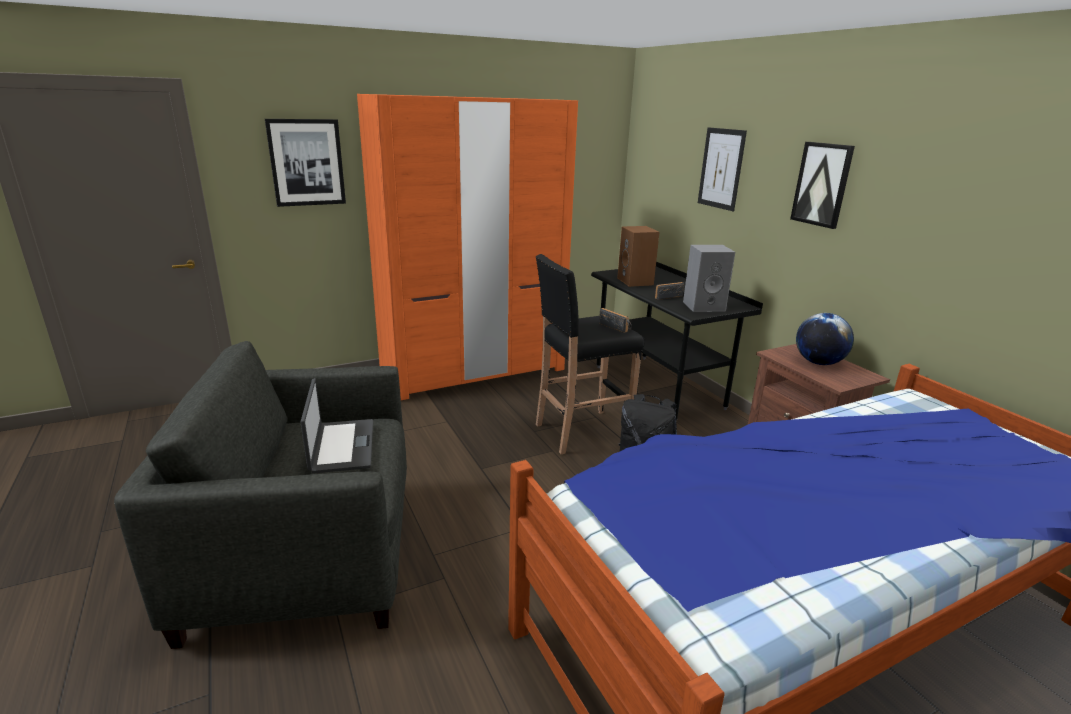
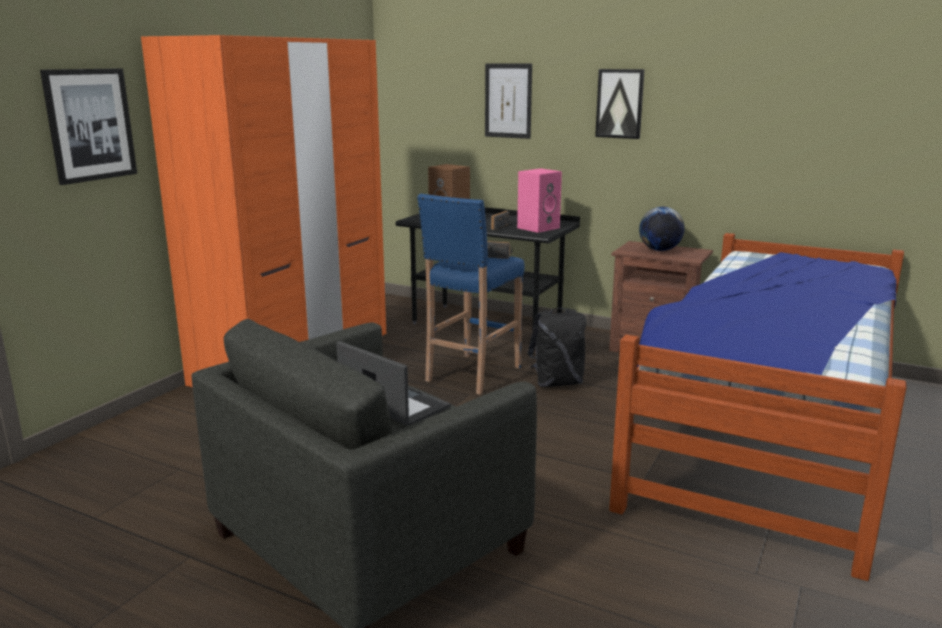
camera: 35 degrees left, 5 degrees down
black stool [536,254,645,454] -> blue stool [417,194,525,394]
grey speaker [683,245,735,312] -> pink speaker [517,168,562,233]

